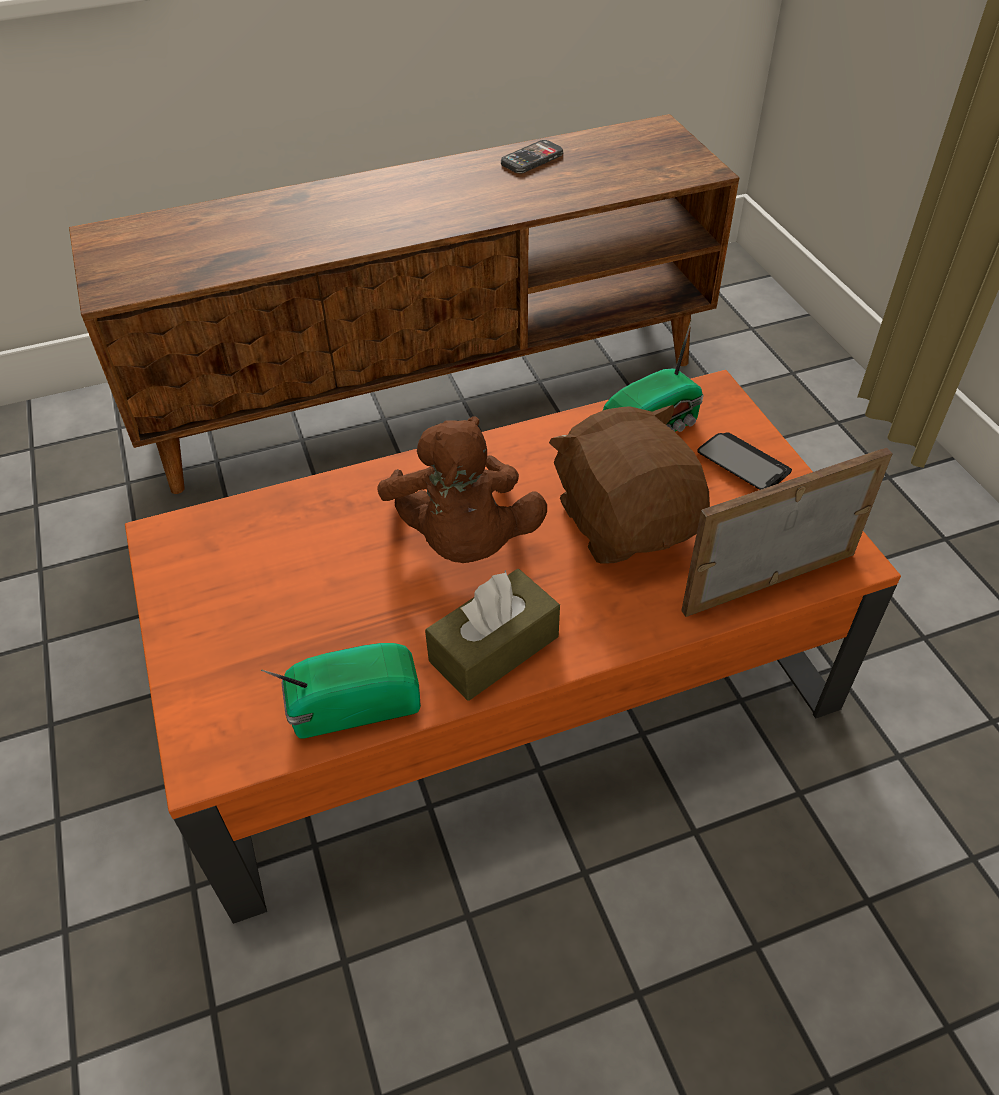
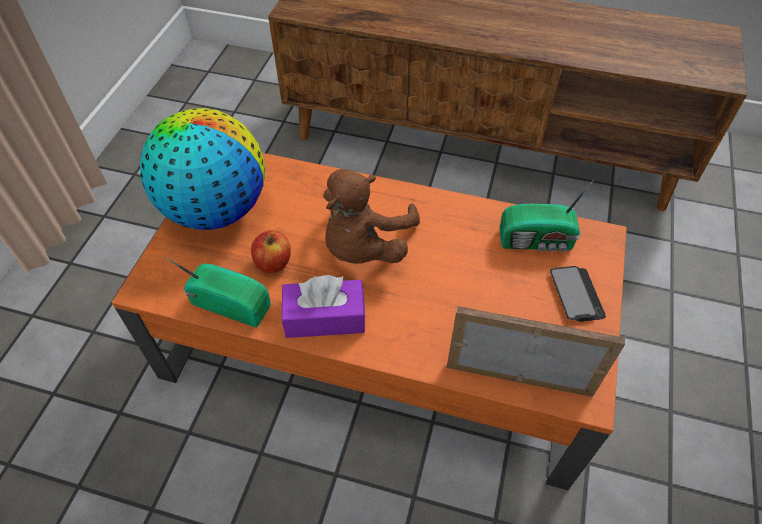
camera: 35 degrees right, 5 degrees up
brown tissue box [425,569,560,701] -> purple tissue box [281,275,365,338]
phone [501,140,563,173] -> none
brown plush toy [549,405,710,564] -> none
none -> globe [140,108,265,230]
none -> apple [251,230,291,273]

